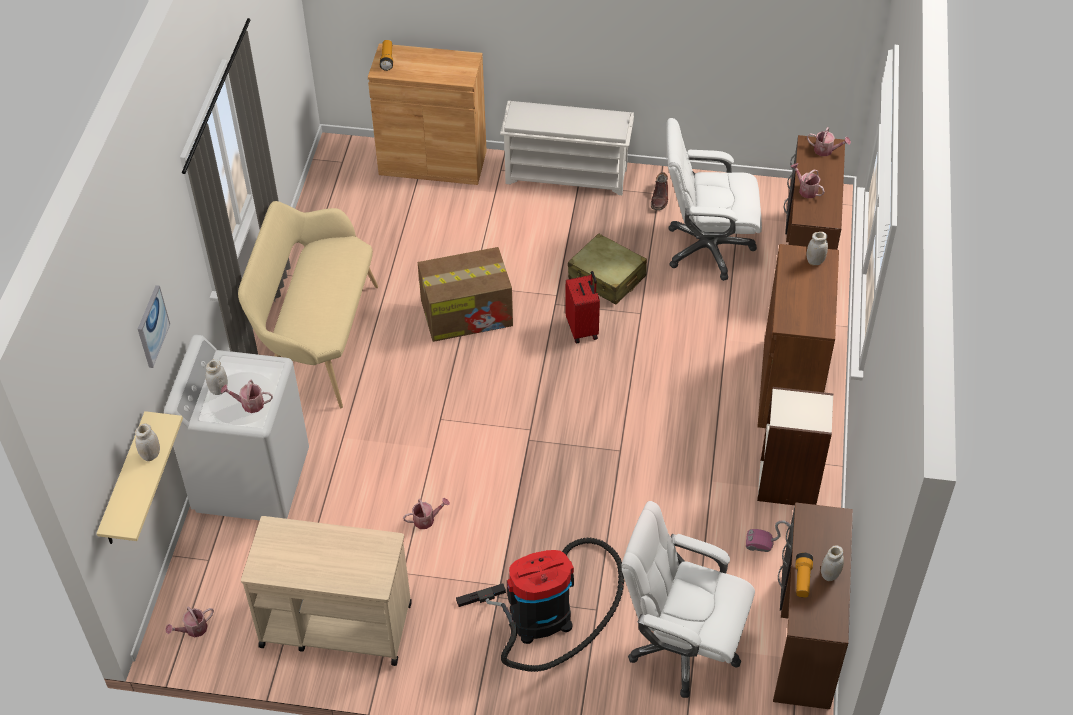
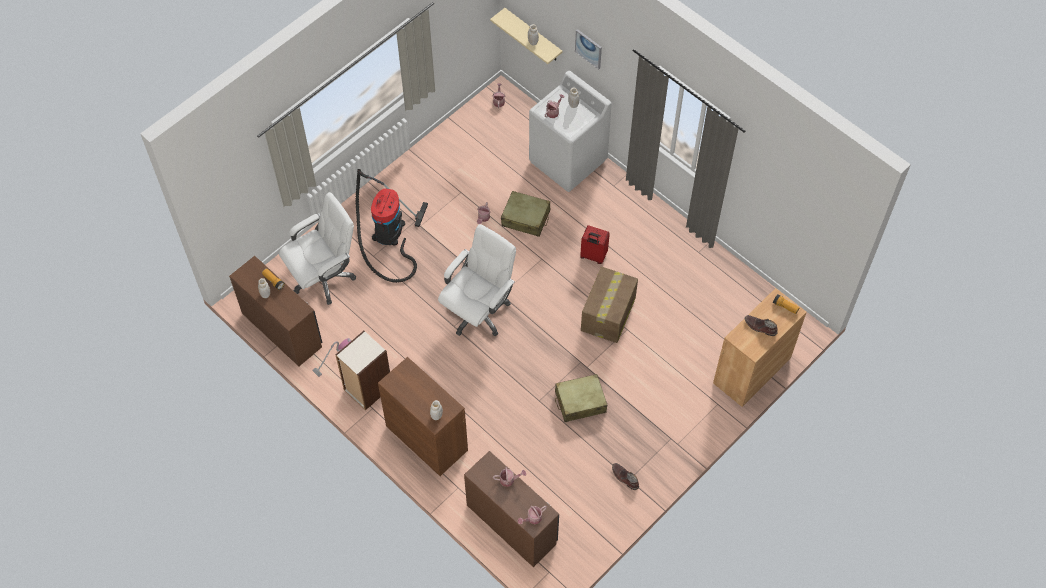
camera: 125 degrees right, 10 degrees up
beige bench [238,201,378,408] -> none
beige cart [241,516,412,666] -> none
white shoe rack [500,101,634,195] -> none
red suitcase [565,271,600,343] -> red suitcase moved to [580,225,610,264]
white office chair [666,118,762,281] -> white office chair moved to [438,224,516,336]
none -> beige suitcase [501,191,550,237]
none -> brown boot [745,315,778,336]

